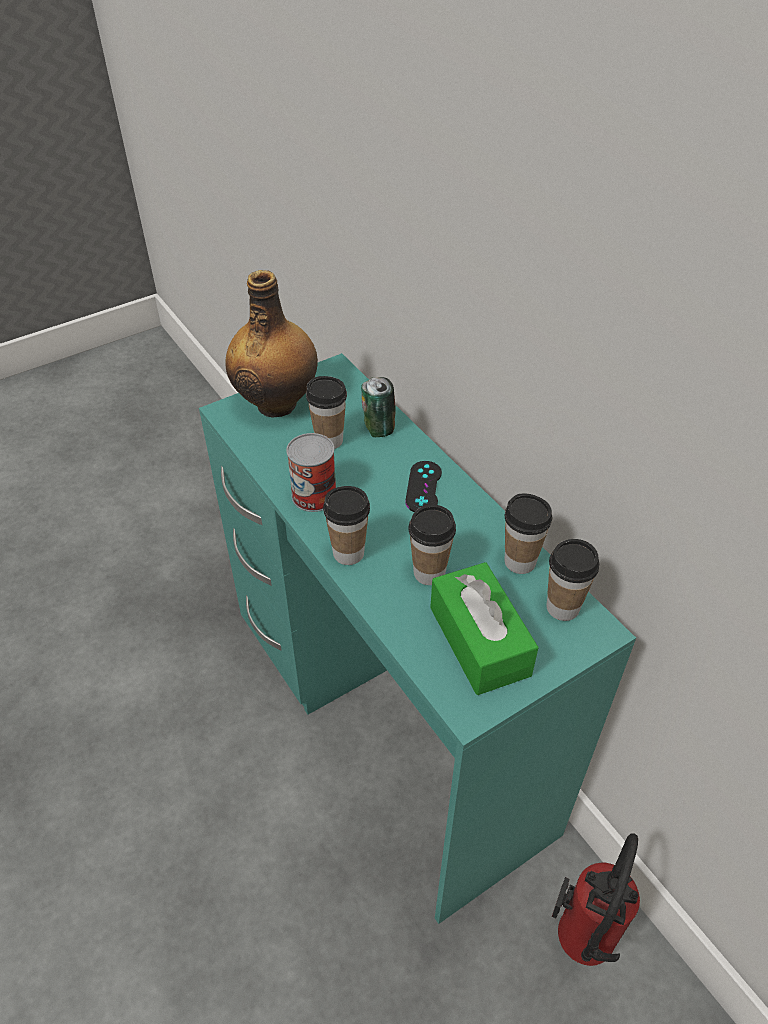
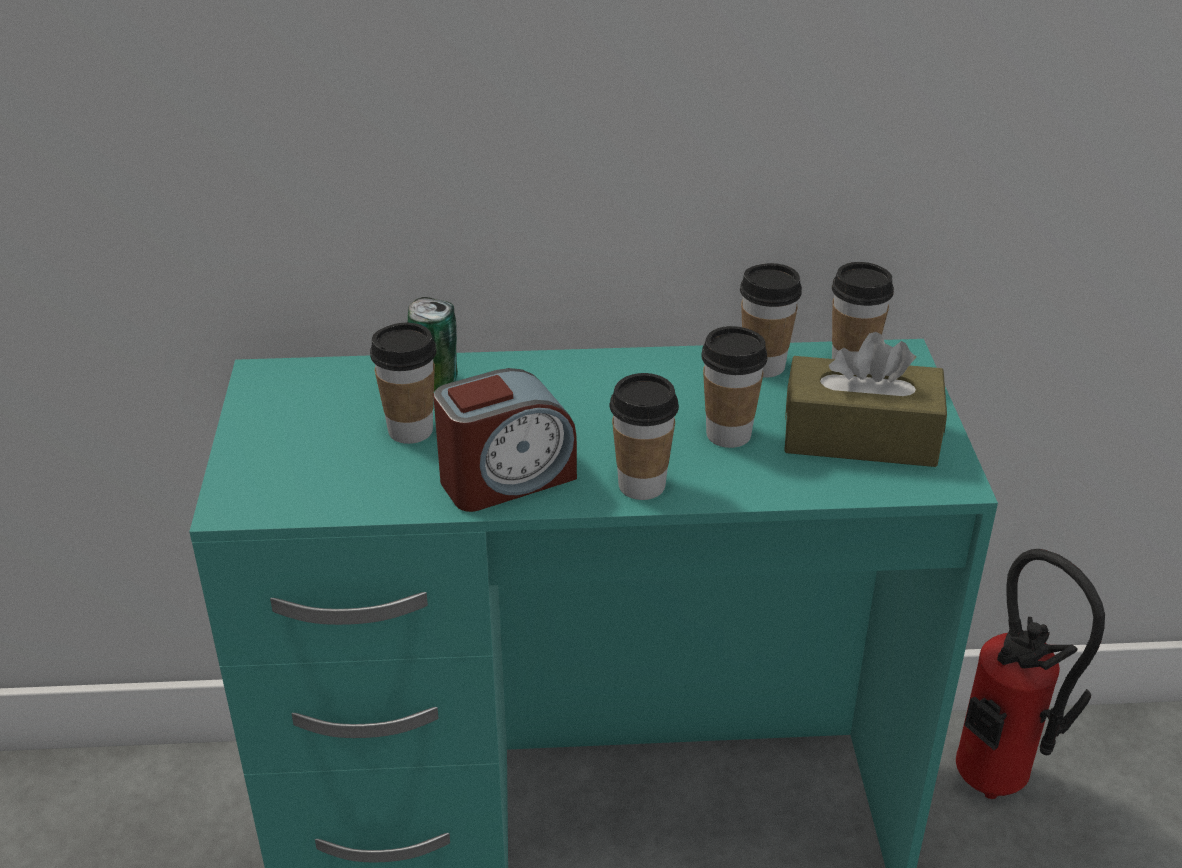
camera: 60 degrees left, 10 degrees down
bottle [225,270,318,418] -> none
can [286,433,336,512] -> alarm clock [433,368,577,512]
black game controller [405,461,442,512] -> none
green tissue box [430,562,539,695] -> brown tissue box [784,332,947,467]

